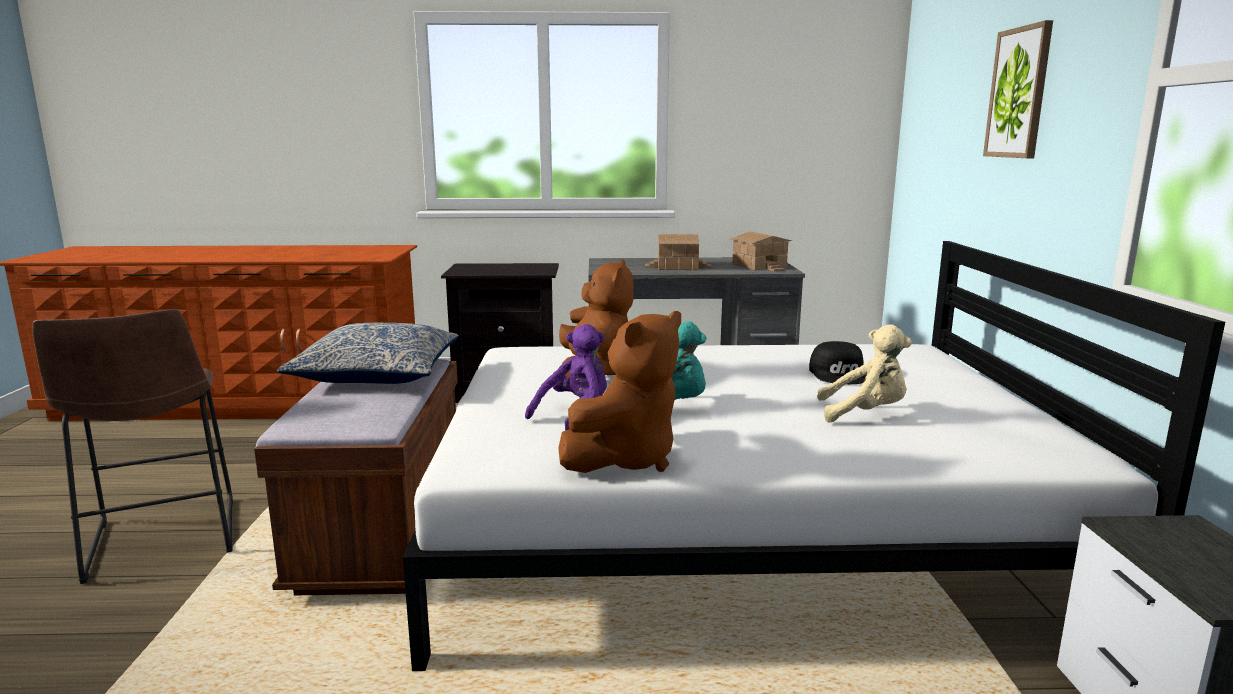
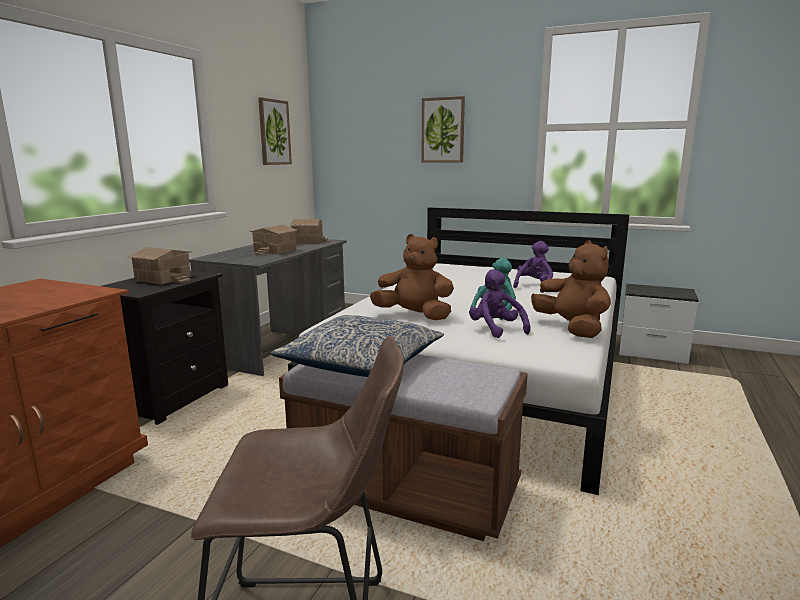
camera: 65 degrees left, 0 degrees up
black cap [809,341,867,384] -> none
beige plush toy [817,324,912,423] -> purple plush toy [513,241,553,293]
none -> toy house [128,247,191,284]
none -> picture [258,97,292,165]

